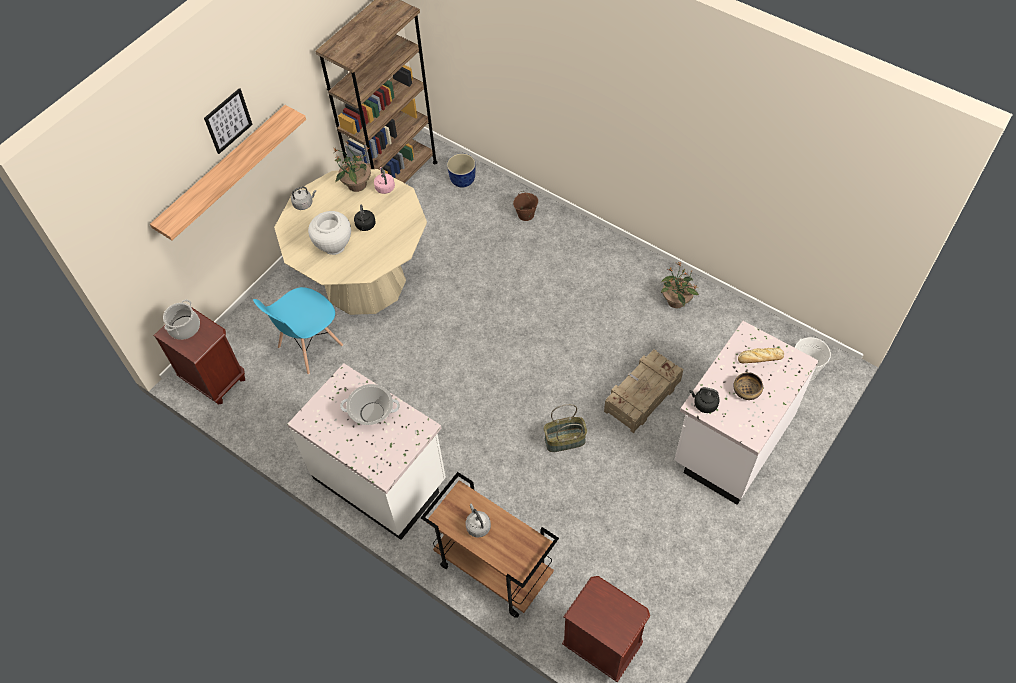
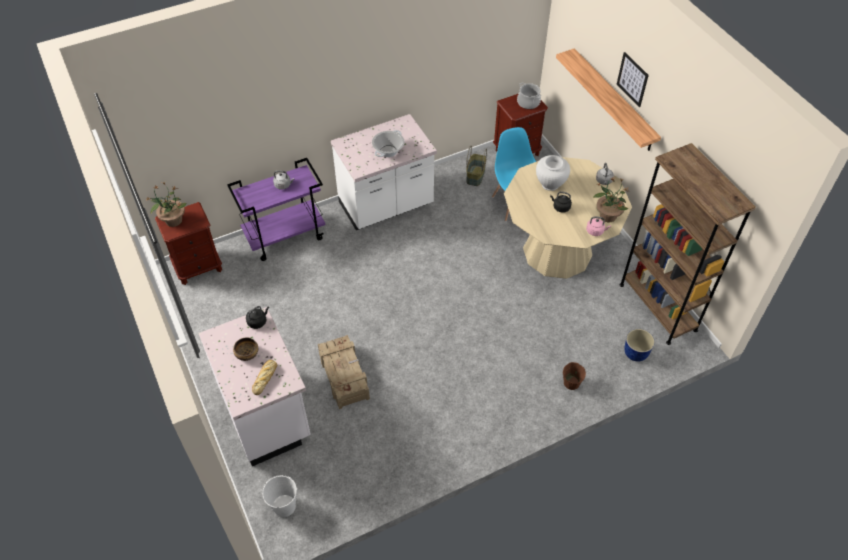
camera: 115 degrees right, 5 degrees down
brown cart [421,472,559,618] -> purple cart [227,158,325,261]
basket [544,404,587,452] -> basket moved to [466,146,487,186]
potted plant [661,262,699,308] -> potted plant moved to [147,182,186,227]

